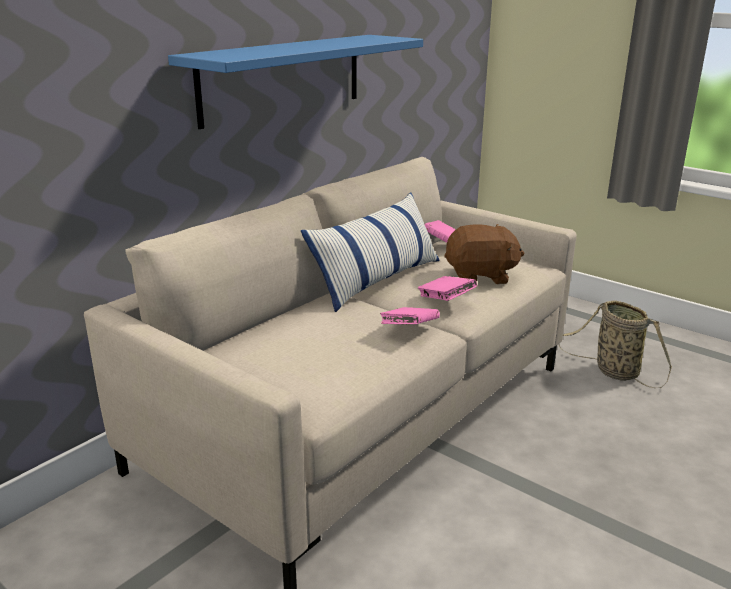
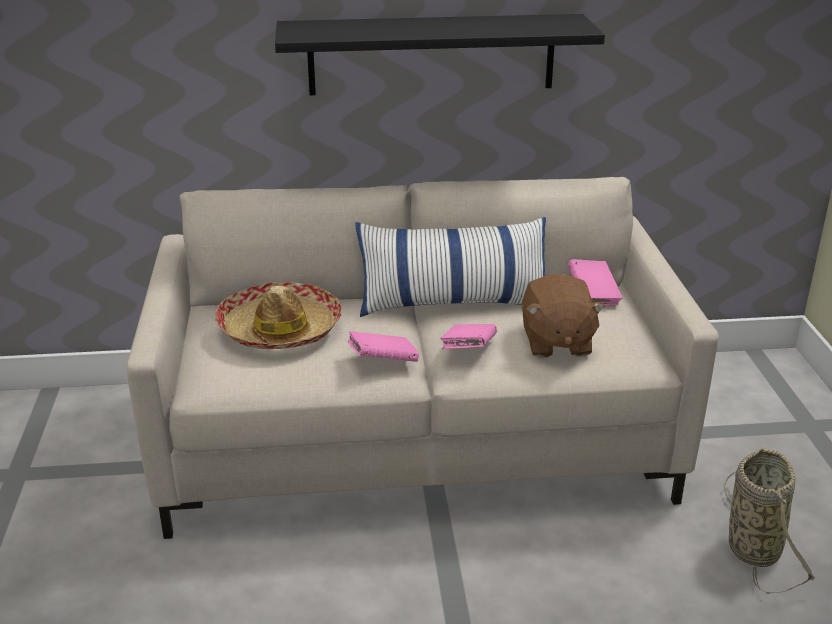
camera: 45 degrees right, 5 degrees up
blue shelf [168,35,423,129] -> black shelf [275,14,605,95]
brown plush toy [444,224,525,284] -> brown plush toy turned 45 degrees clockwise [522,274,605,357]
none -> hat [215,282,342,349]

